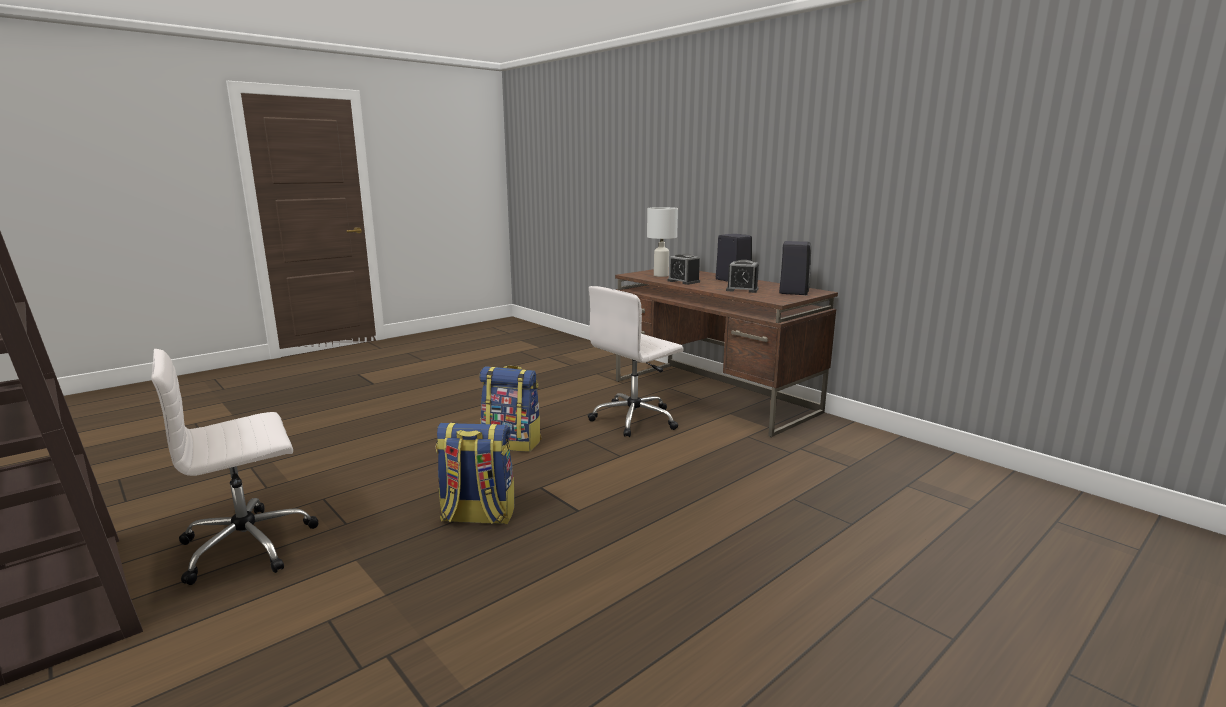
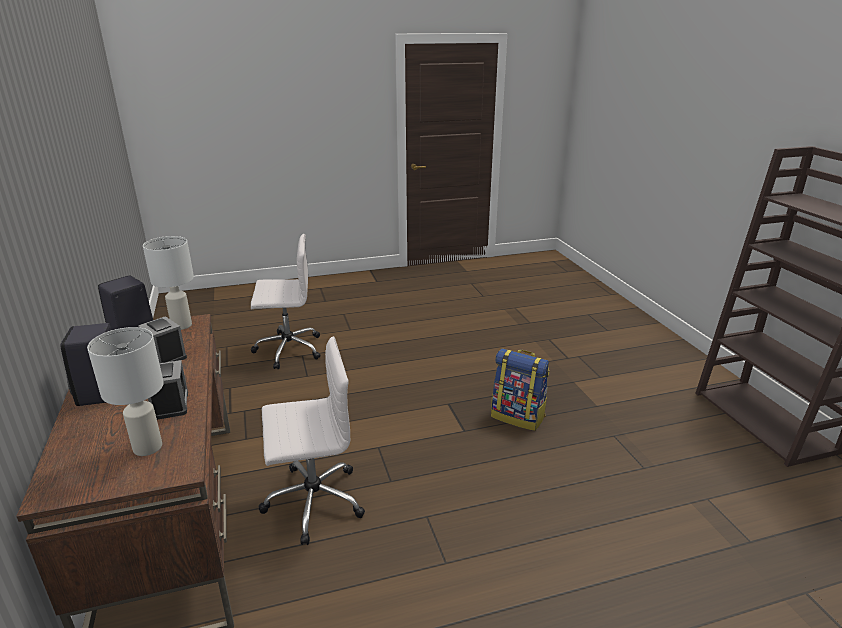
camera: 155 degrees left, 10 degrees up
white office chair [151,349,318,585] -> white office chair moved to [251,234,320,369]
backpack [479,365,542,452] -> none
none -> white table lamp [143,236,194,330]

